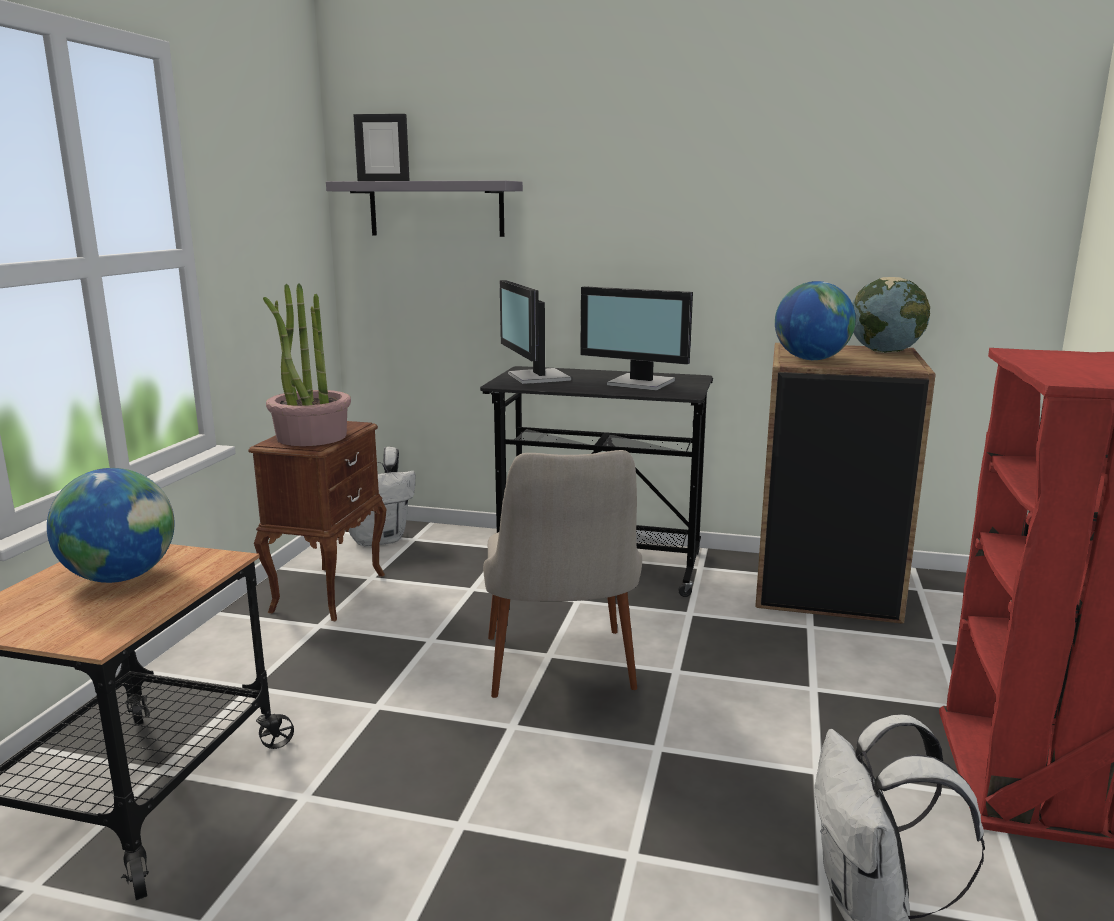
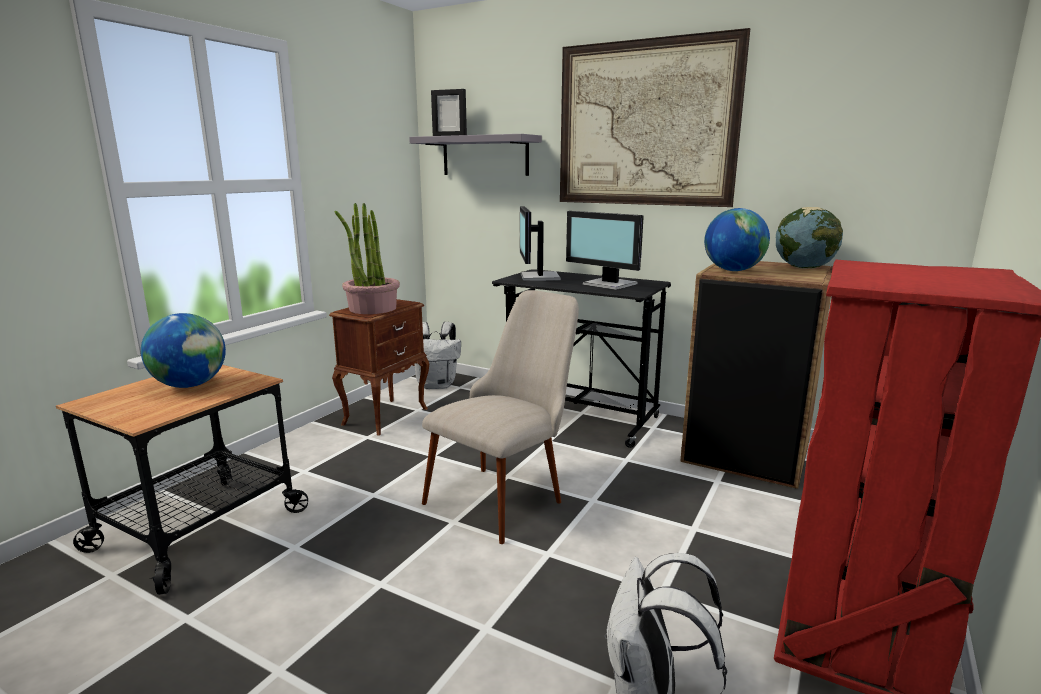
camera: 15 degrees right, 0 degrees up
beige chair [483,450,642,698] -> beige chair turned 150 degrees counterclockwise [422,290,579,544]
none -> picture [560,28,750,207]

